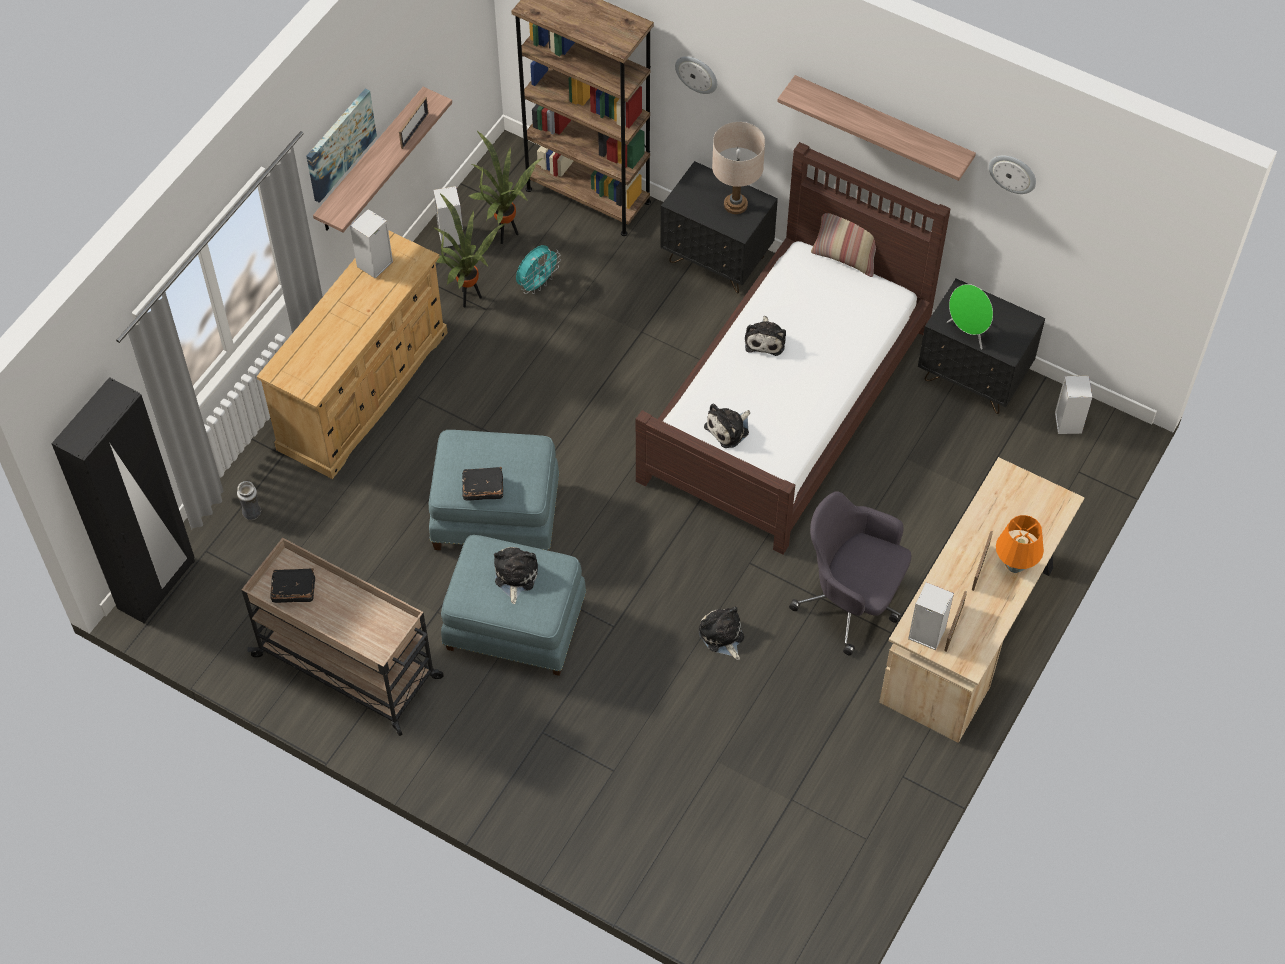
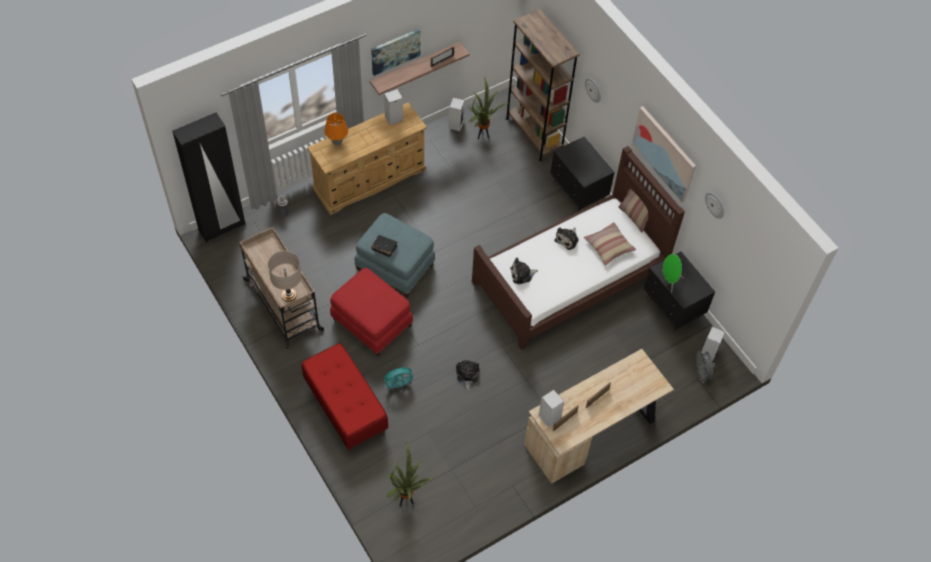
camera: 25 degrees right, 0 degrees up
black book [270,568,315,603] -> none
potted plant [433,193,506,307] -> potted plant moved to [385,442,434,506]
blue ottoman [441,535,587,676] -> red ottoman [330,268,413,356]
plush toy [494,547,538,604] -> none
turquoise fan [516,245,561,294] -> turquoise fan moved to [384,367,416,390]
beige table lamp [712,122,765,214] -> beige table lamp moved to [268,251,302,302]
shelf [777,75,976,181] -> picture [632,106,696,203]
grey office chair [789,491,911,656] -> none
orange table lamp [996,515,1044,573] -> orange table lamp moved to [324,113,348,145]
none -> red bench [301,343,388,452]
none -> pillow [584,222,636,265]
none -> grey fan [696,350,715,383]

